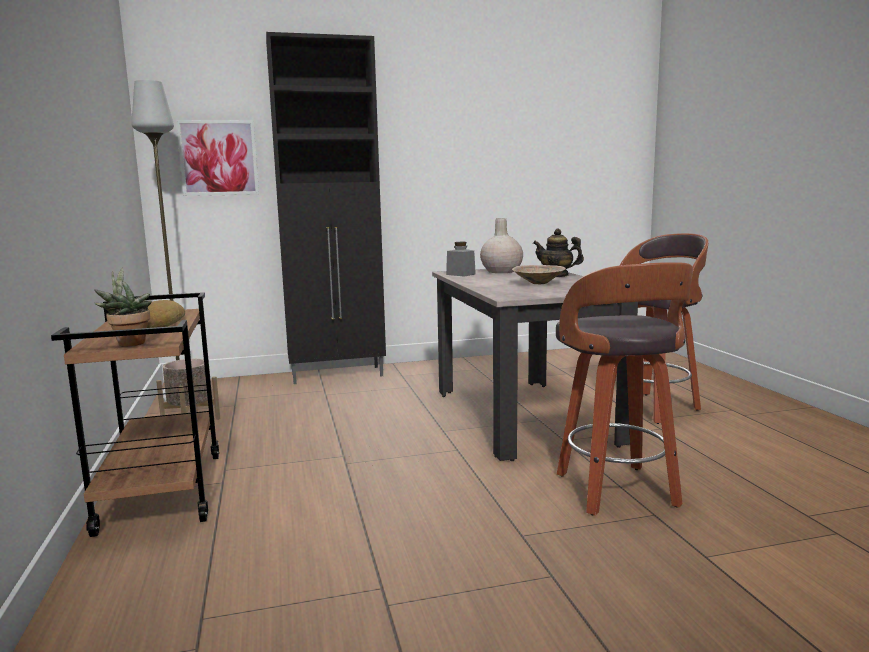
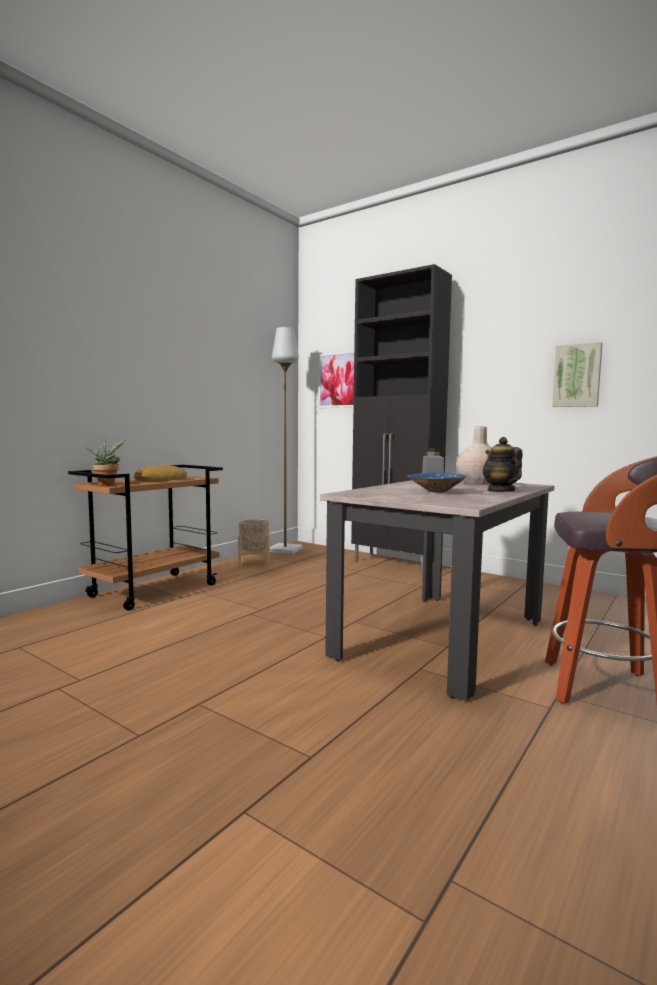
camera: 50 degrees right, 5 degrees down
beige bowl [512,265,566,284] -> blue bowl [407,472,467,493]
stool [556,262,693,515] -> none
none -> picture [552,342,602,407]

